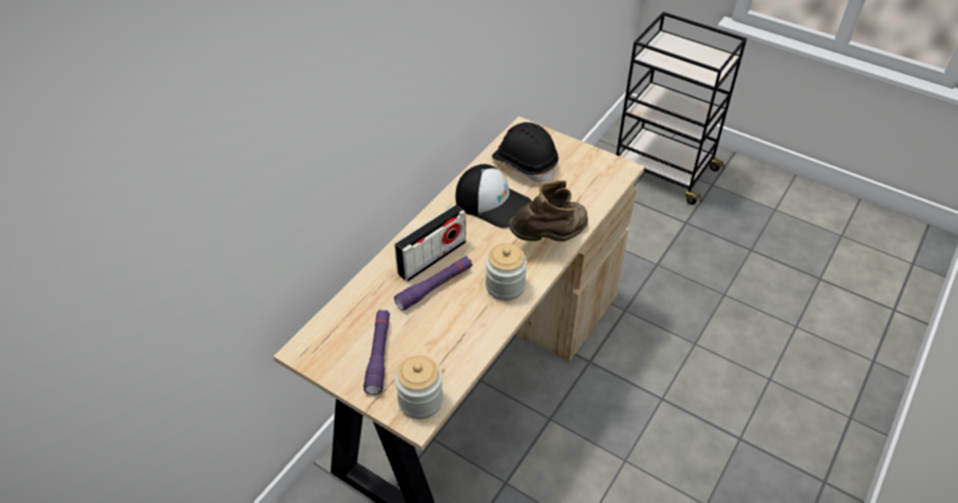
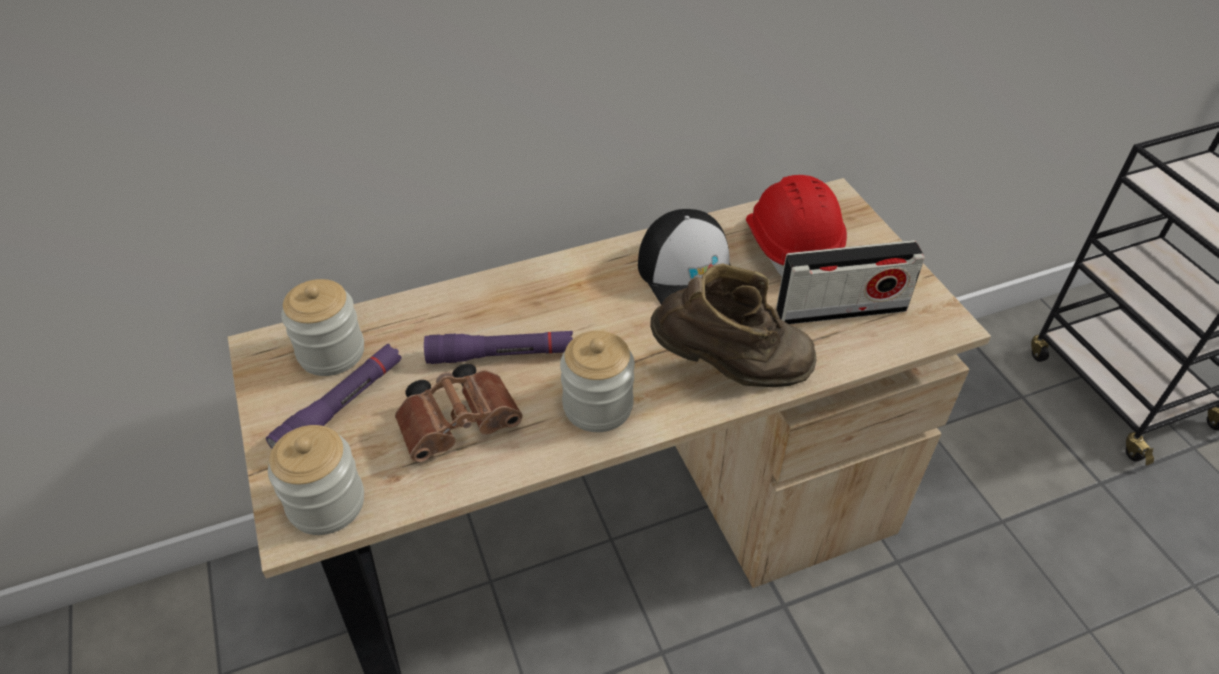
camera: 35 degrees right, 0 degrees up
radio [394,204,466,282] -> radio moved to [776,240,925,324]
black hard hat [492,122,559,182] -> red hard hat [746,175,847,276]
none -> jar [281,279,364,376]
none -> brown binoculars [395,364,523,462]

